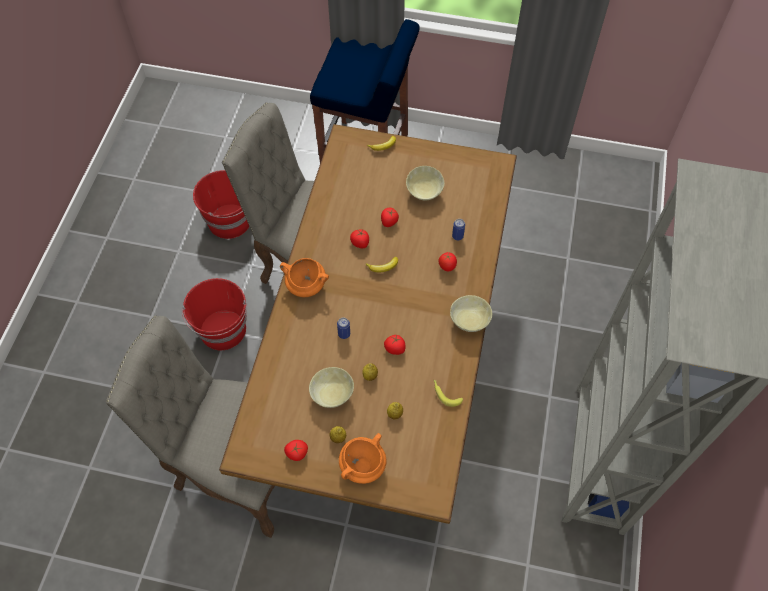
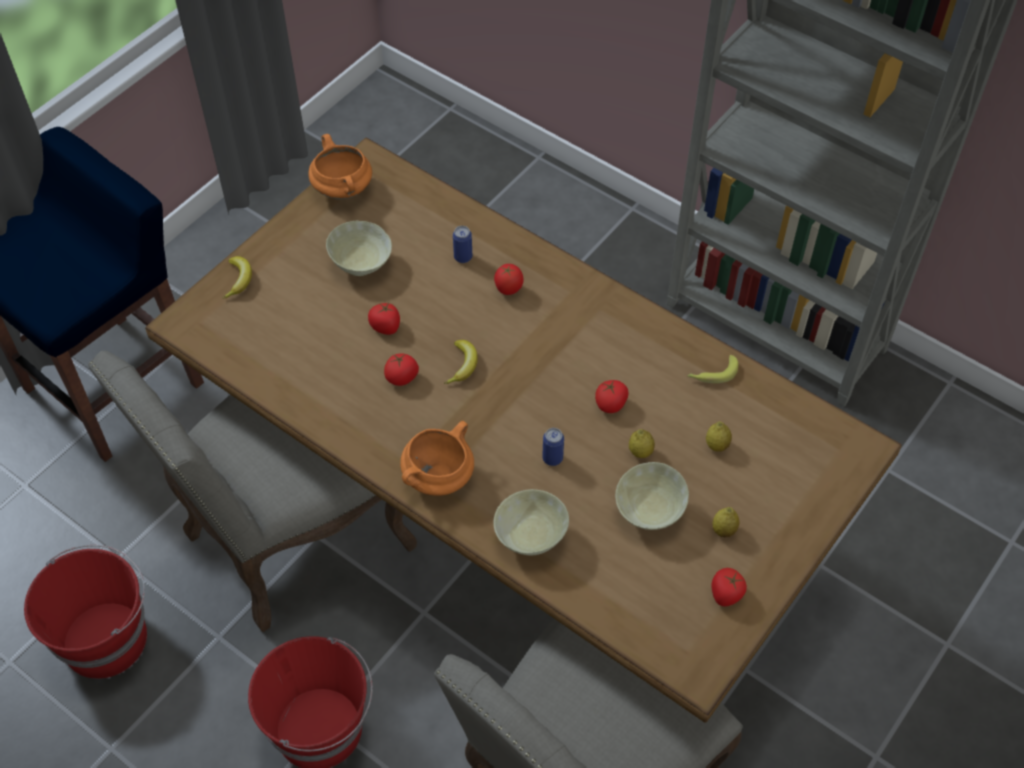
camera: 65 degrees left, 5 degrees down
orange cooking pot [339,433,387,484] -> orange cooking pot moved to [308,134,372,200]
beige bowl [450,295,492,332] -> beige bowl moved to [493,489,569,555]

